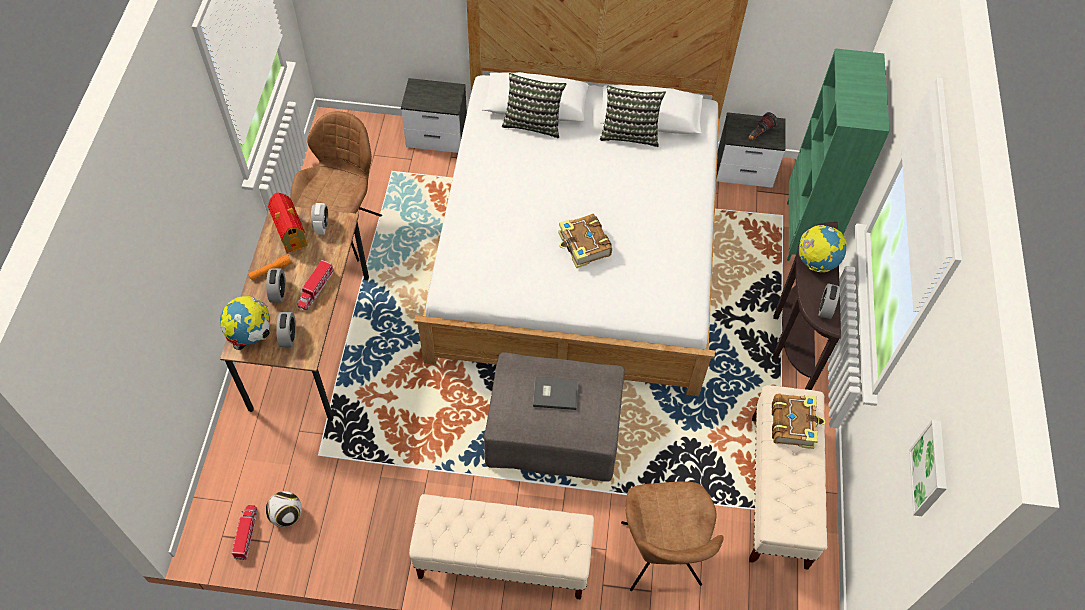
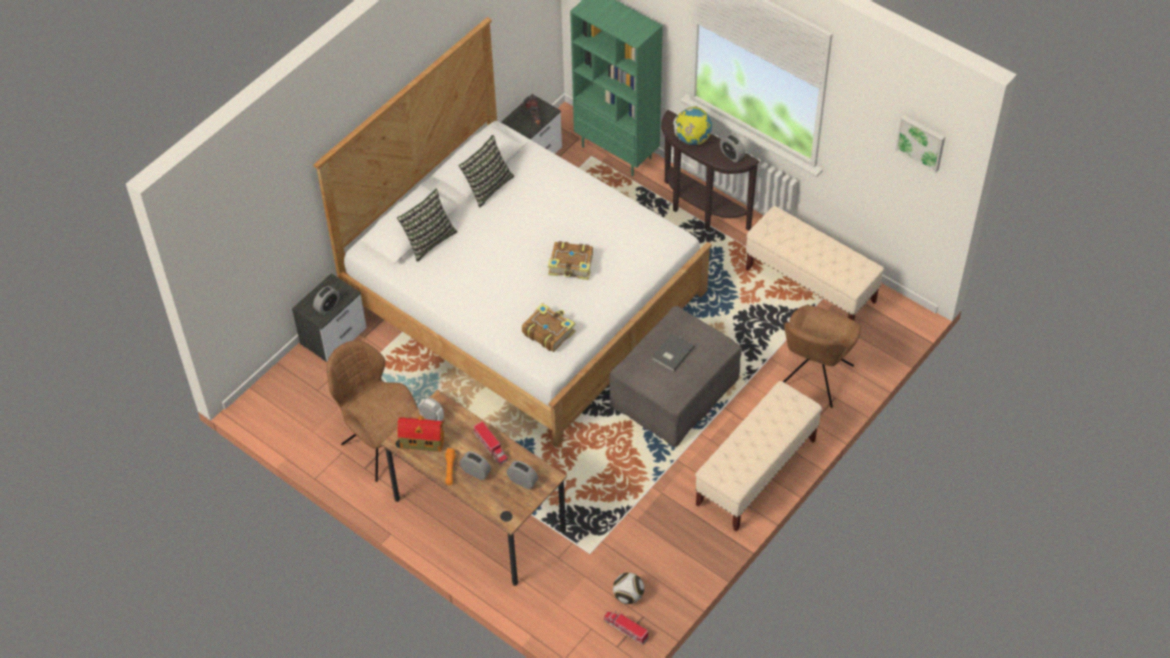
camera: 55 degrees left, 5 degrees down
globe [220,296,270,347] -> none
brown chair [621,481,724,591] -> brown chair turned 90 degrees clockwise [783,305,861,408]
book [772,394,825,449] -> book moved to [522,303,575,352]
none -> alarm clock [313,286,340,315]

